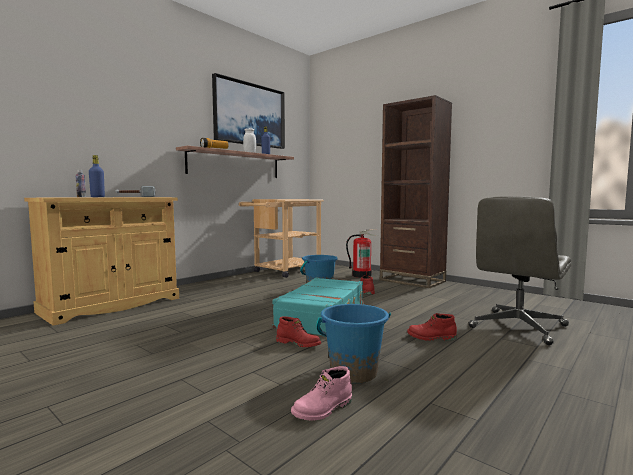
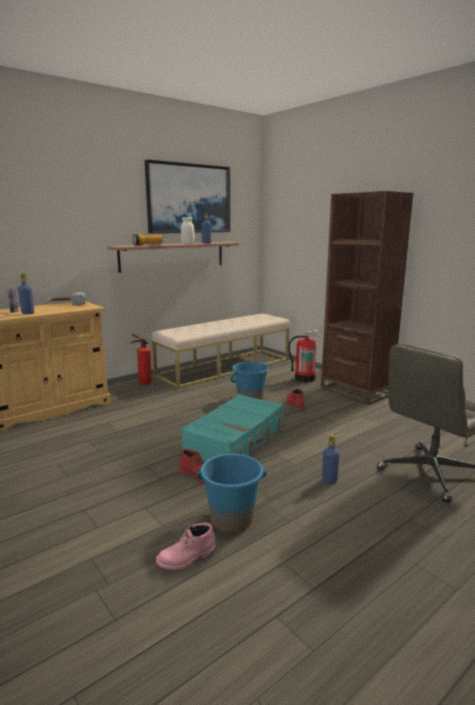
camera: 10 degrees right, 10 degrees up
beige cart [239,199,324,278] -> beige bench [152,314,290,389]
red boot [407,313,457,341] -> blue bottle [322,435,340,483]
none -> fire extinguisher [130,334,152,385]

